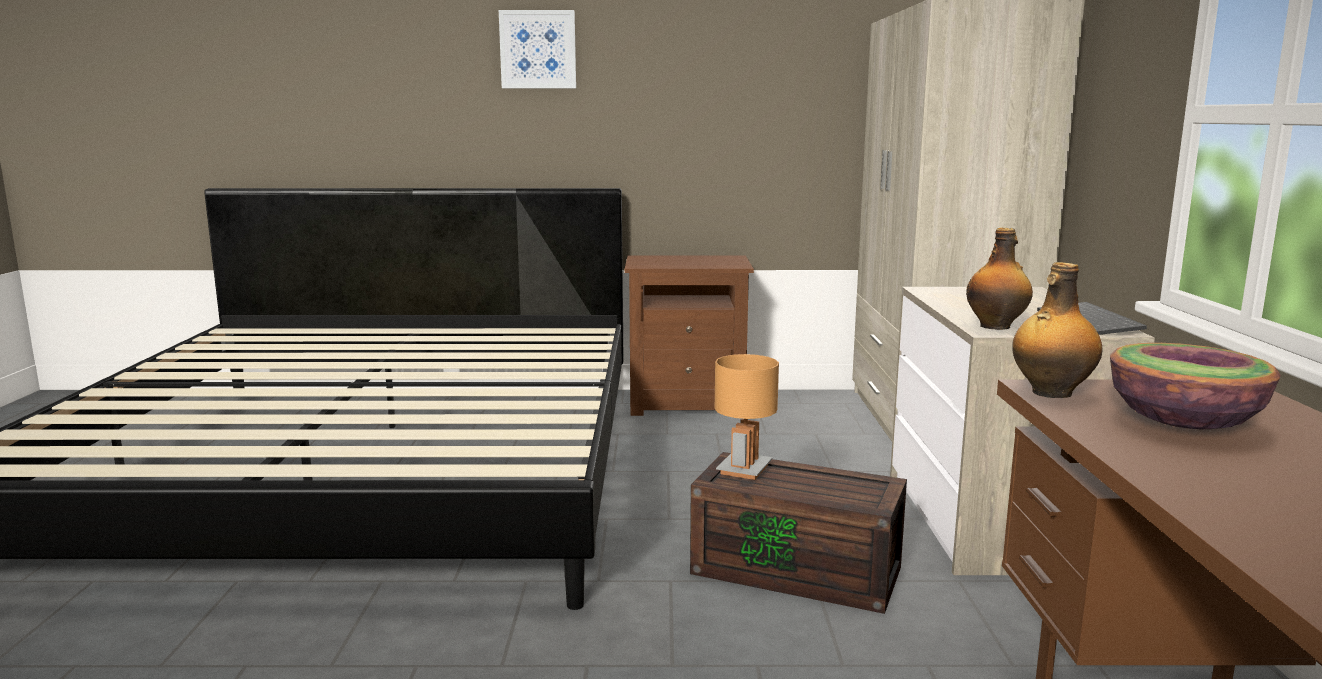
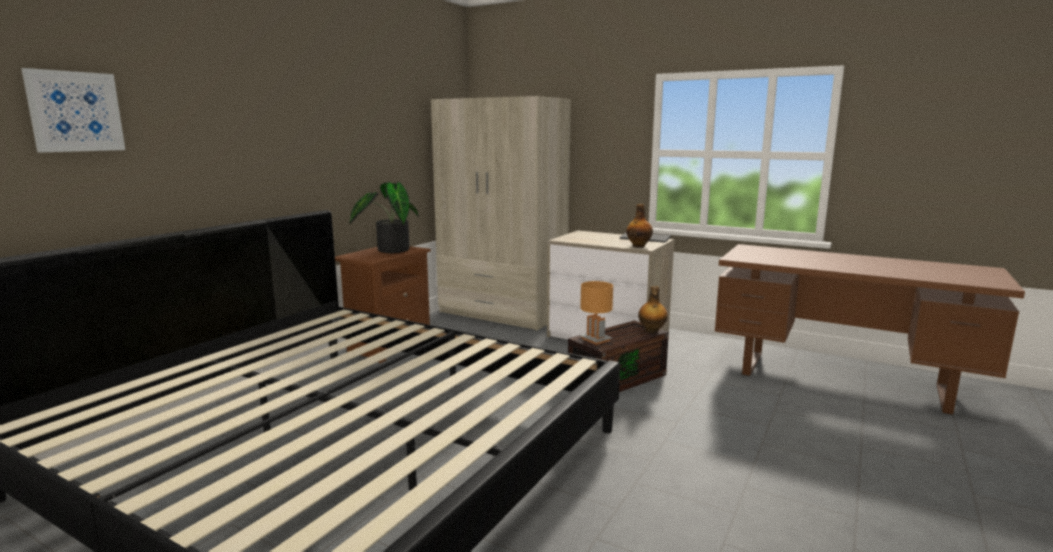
camera: 60 degrees left, 0 degrees up
picture [499,10,576,88] -> picture moved to [21,68,125,153]
bottle [1012,262,1102,398] -> bottle moved to [638,286,668,333]
bowl [1110,343,1281,429] -> none
none -> potted plant [349,182,419,253]

